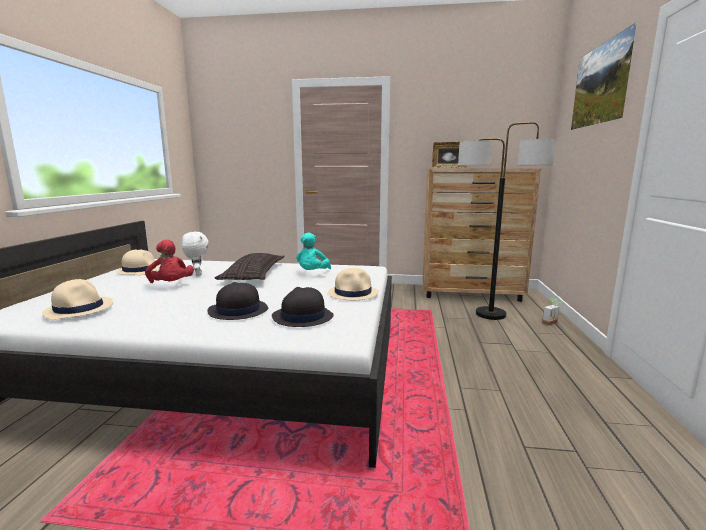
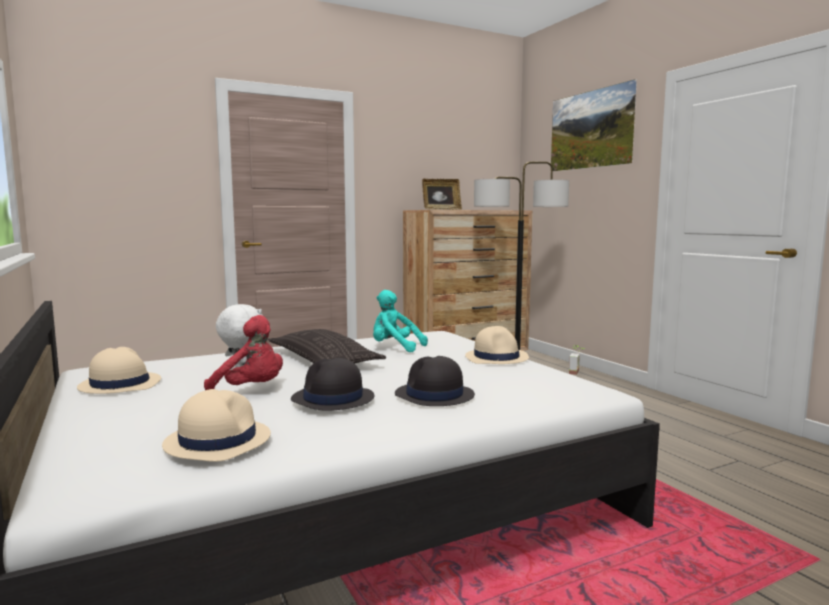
camera: 35 degrees left, 5 degrees down
black hat [272,287,334,327] -> black hat moved to [291,358,374,411]
turquoise plush toy [296,233,331,270] -> turquoise plush toy turned 135 degrees clockwise [373,290,428,352]

